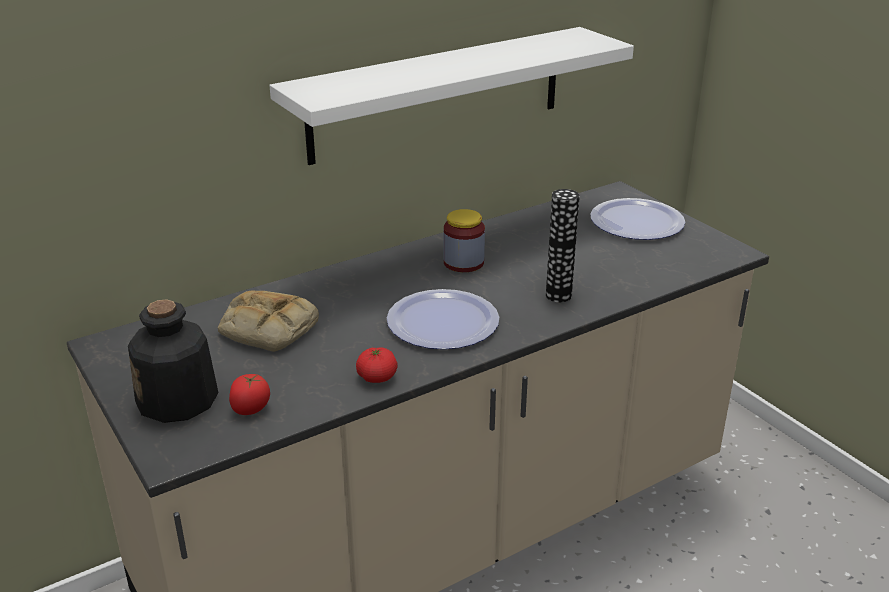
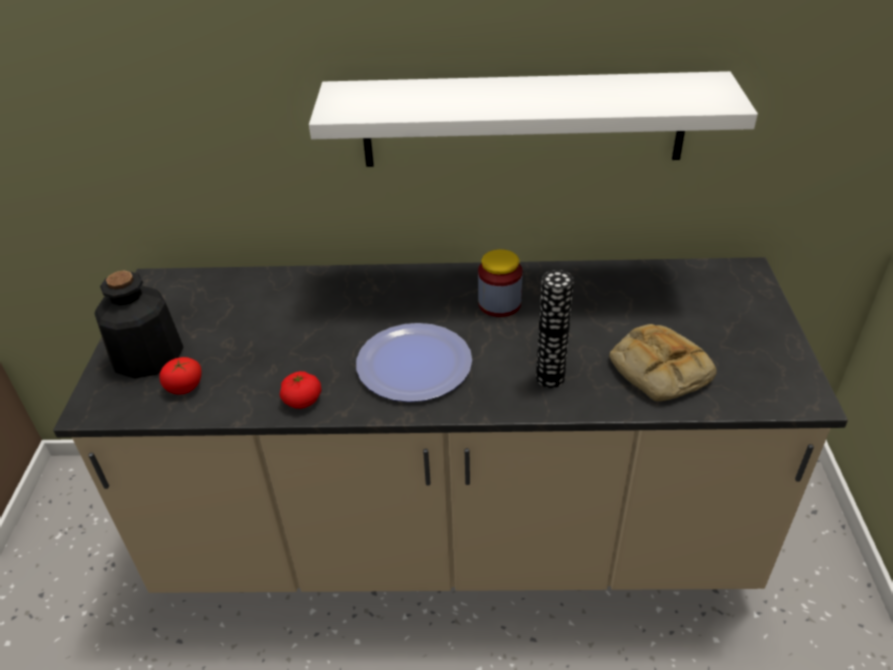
camera: 35 degrees right, 10 degrees up
bread [218,290,319,352] -> bread moved to [609,324,717,401]
plate [590,198,685,240] -> none

